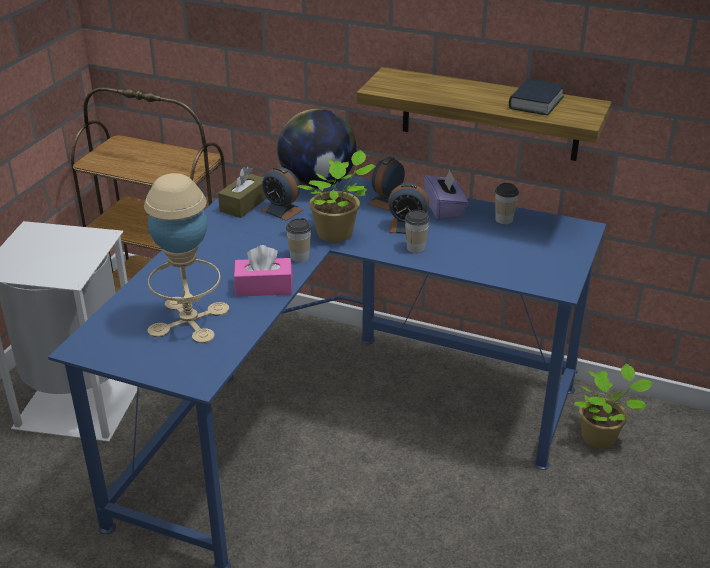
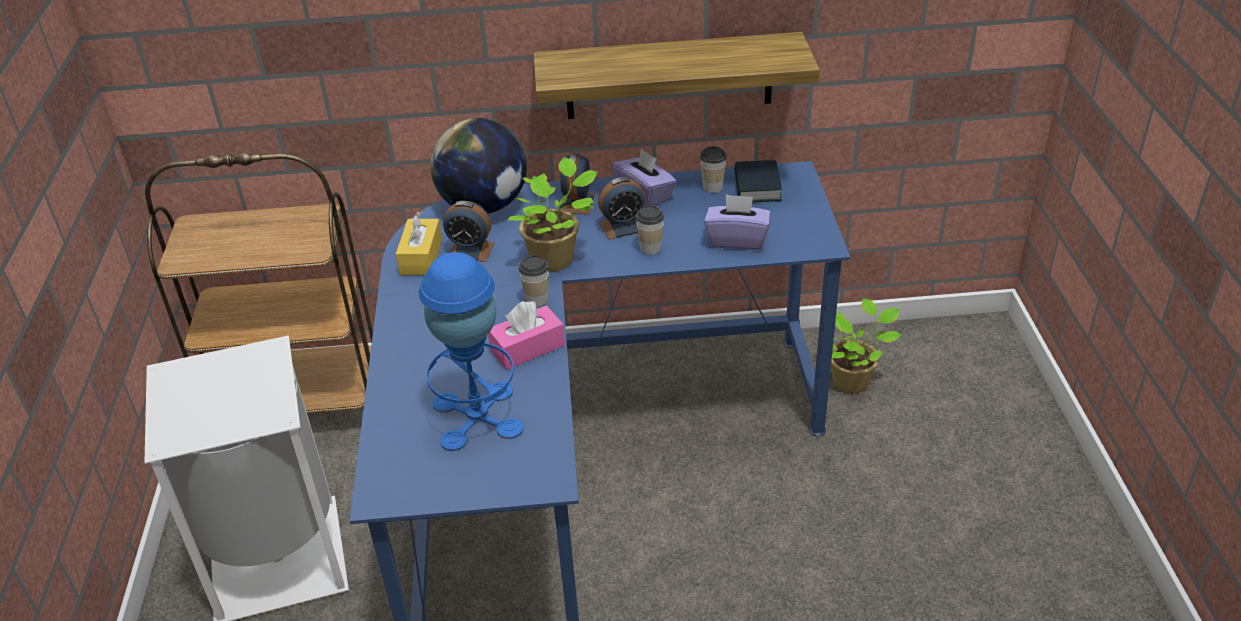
camera: 25 degrees left, 5 degrees up
beige table lamp [144,173,229,343] -> blue table lamp [419,252,523,451]
brown tissue box [218,167,267,218] -> yellow tissue box [396,212,442,275]
book [509,79,564,115] -> book moved to [734,160,782,202]
none -> purple tissue box [704,194,771,250]

